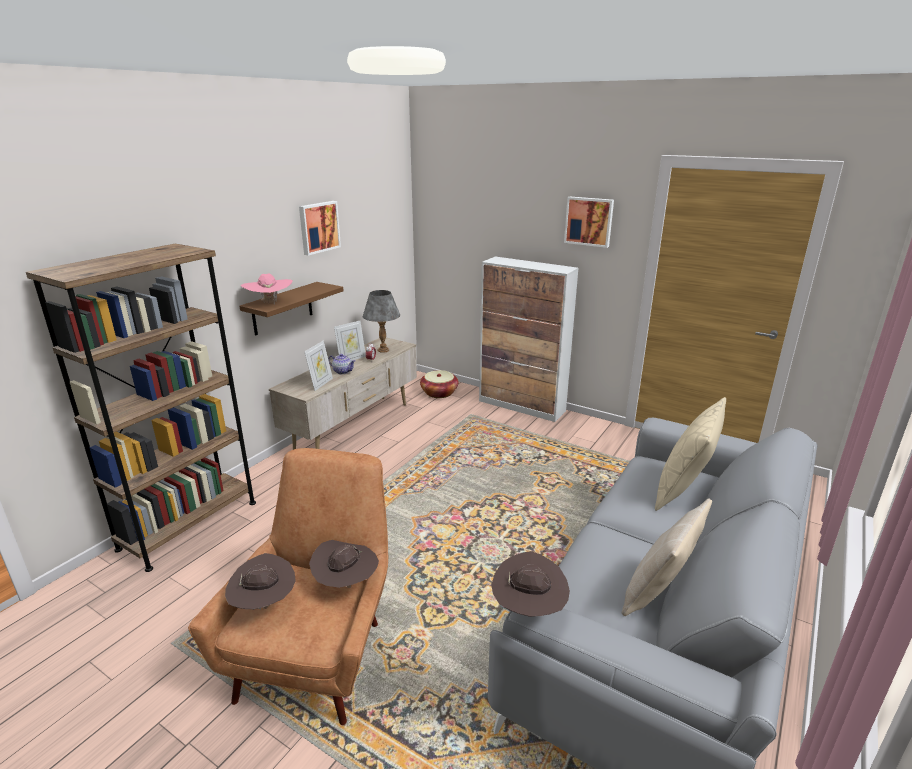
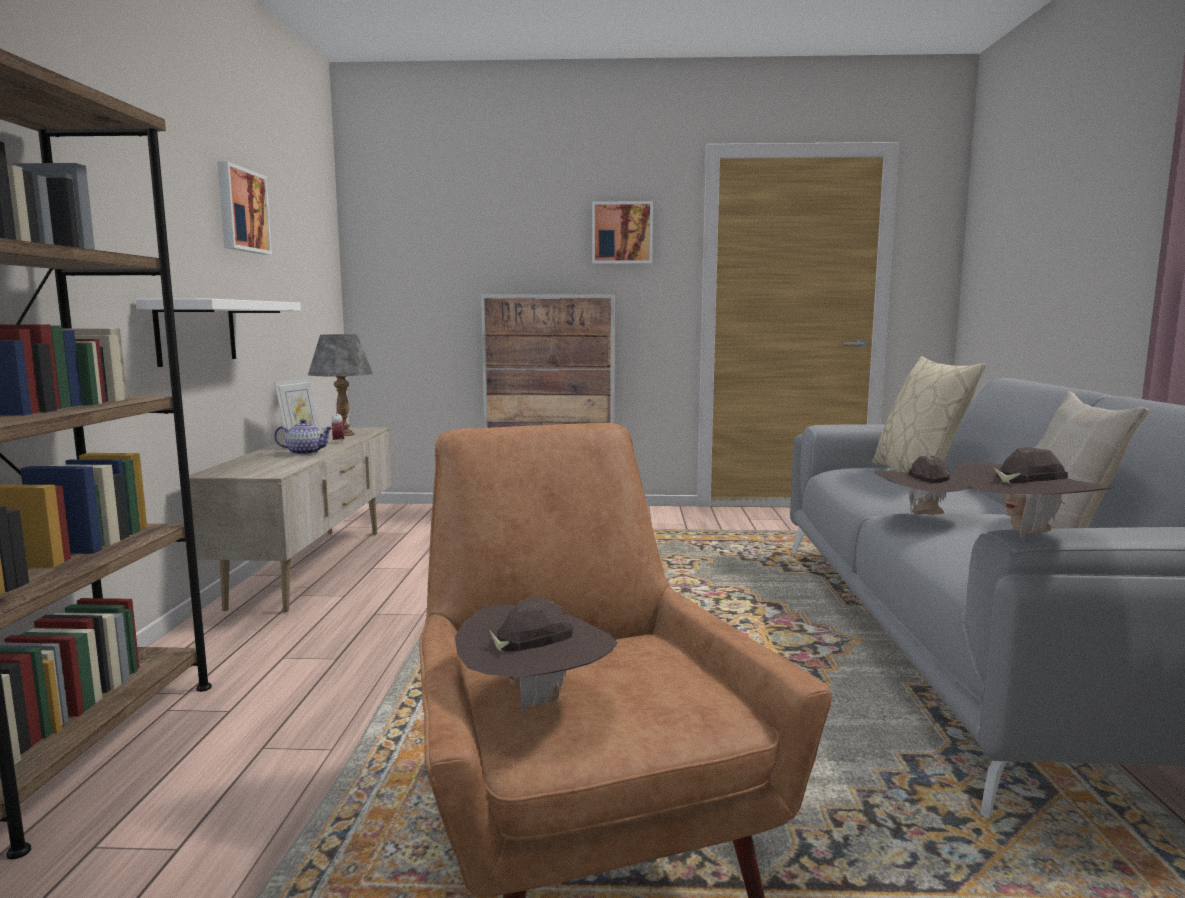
camera: 30 degrees left, 15 degrees down
brown shelf [239,282,344,336] -> white shelf [136,299,301,367]
pink hat [240,273,293,303] -> none
picture frame [304,340,333,391] -> none
brown hat [309,540,379,588] -> brown hat moved to [875,456,974,515]
basket [420,370,458,398] -> none

